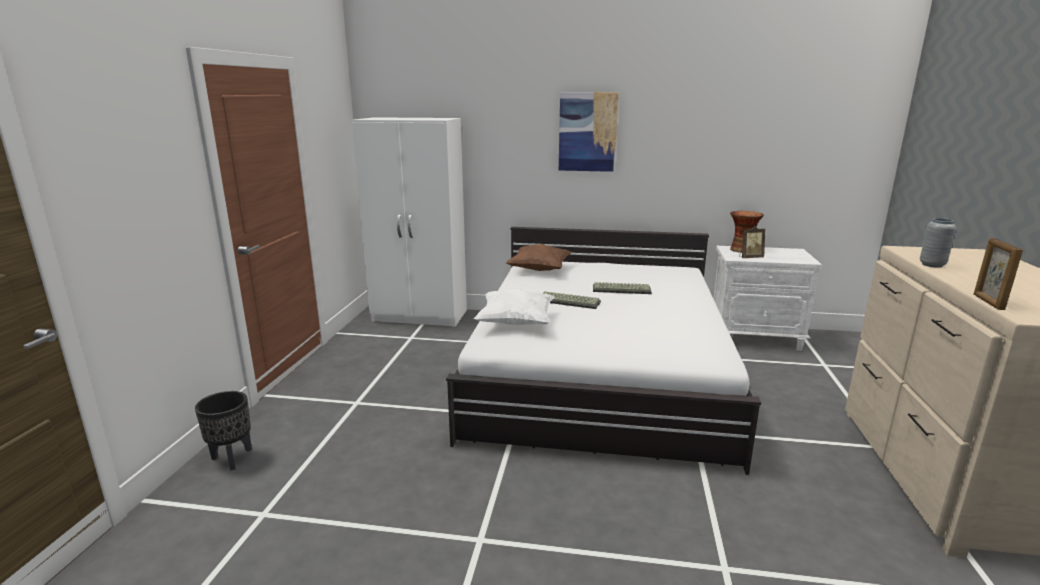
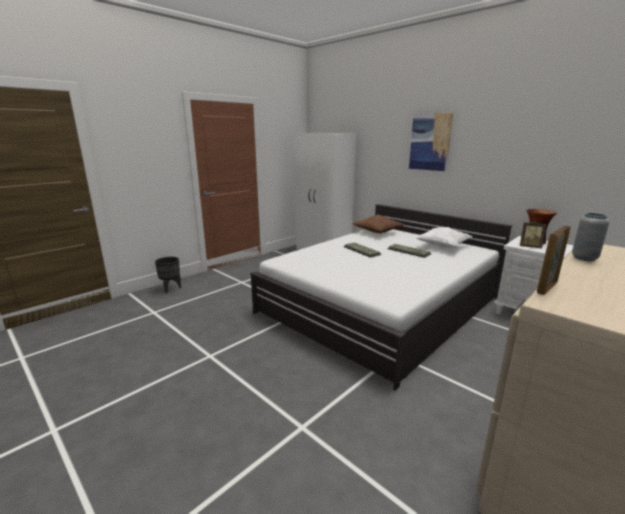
camera: 35 degrees right, 0 degrees up
white pillow [474,289,554,325] -> white pillow moved to [415,227,472,248]

